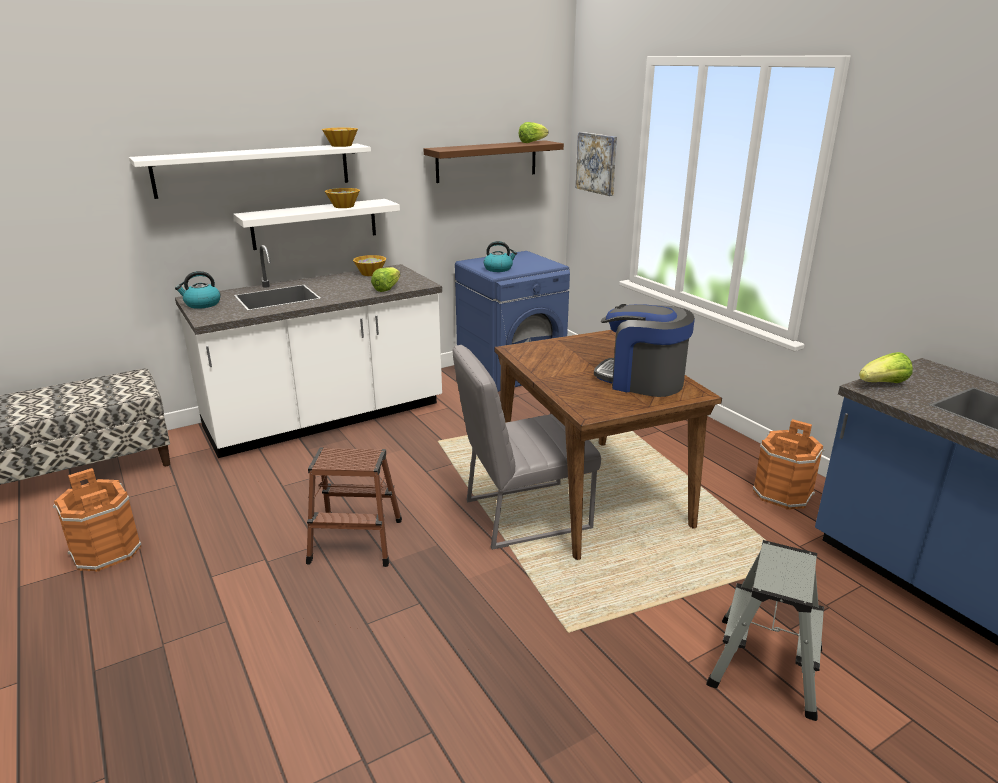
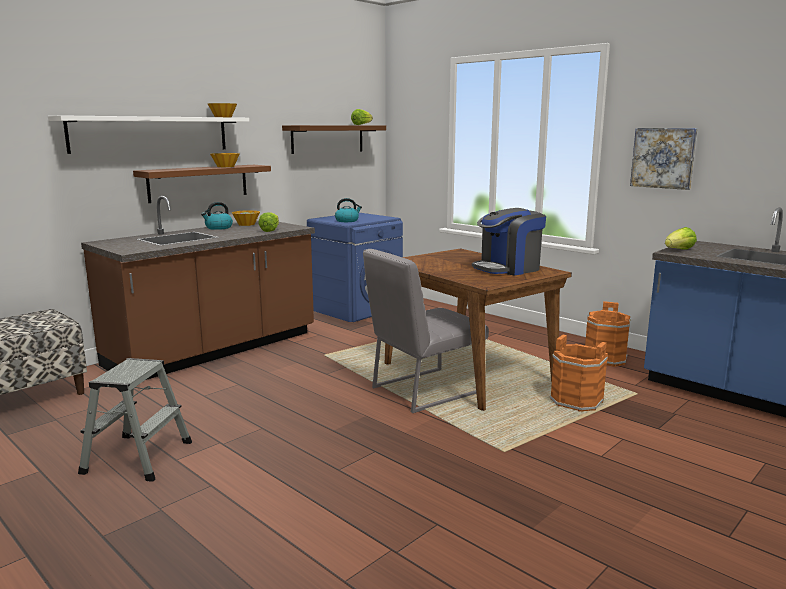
camera: 15 degrees left, 10 degrees down
orange bucket [53,468,141,572] -> orange bucket moved to [550,335,608,412]
white counter [175,245,442,458] -> brown counter [81,196,315,380]
kettle [175,271,220,309] -> kettle moved to [201,202,233,230]
white shelf [233,199,400,250] -> brown shelf [133,165,271,203]
brown step ladder [306,448,402,567] -> none
picture [576,132,617,196] -> picture moved to [630,128,698,190]
coffee machine [594,304,695,397] -> coffee machine turned 45 degrees counterclockwise [472,208,546,276]
grey step ladder [706,540,824,721] -> grey step ladder moved to [78,358,192,482]

